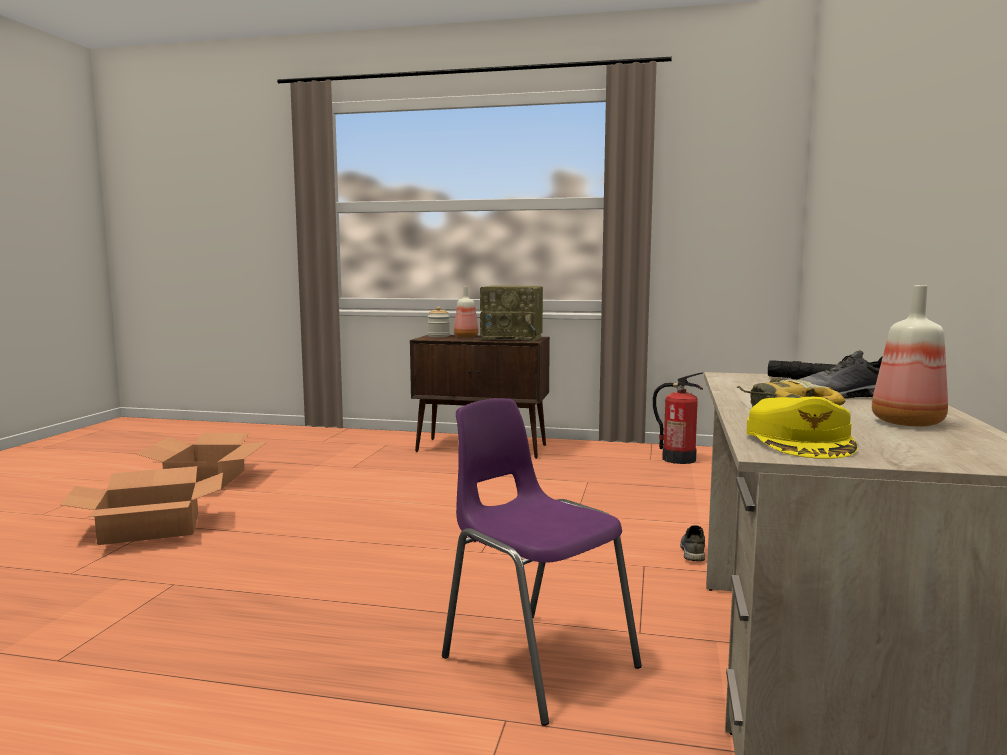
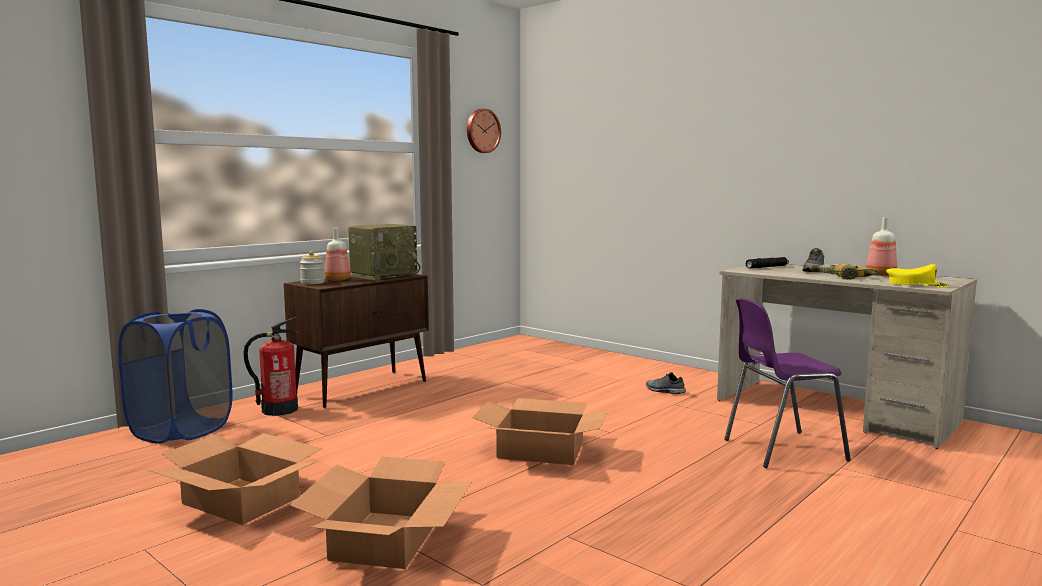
camera: 60 degrees left, 0 degrees up
fire extinguisher [653,372,703,464] -> fire extinguisher moved to [243,317,299,416]
none -> blue laundry basket [118,309,232,444]
none -> wall clock [467,109,501,153]
none -> cardboard box [472,398,607,465]

